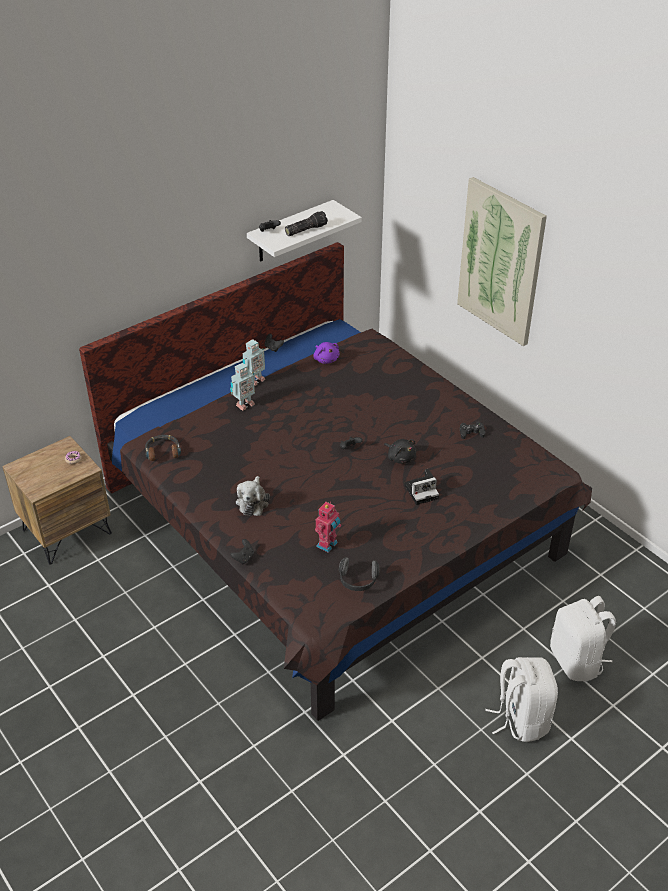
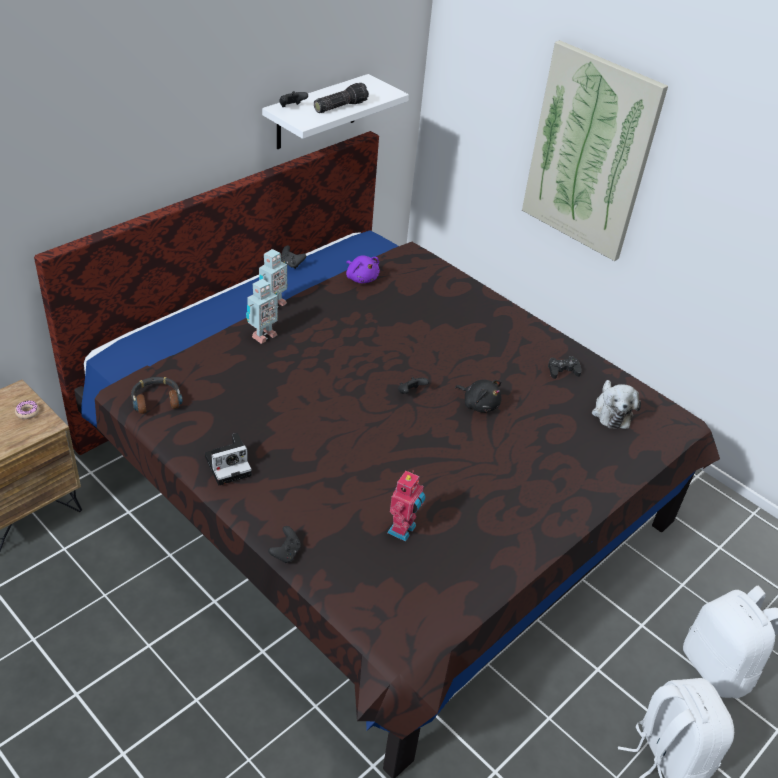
camera: 10 degrees left, 0 degrees up
plush toy [236,476,270,516] -> plush toy moved to [592,380,641,429]
headphones [339,557,379,591] -> none
camera [404,469,439,505] -> camera moved to [205,433,252,485]

